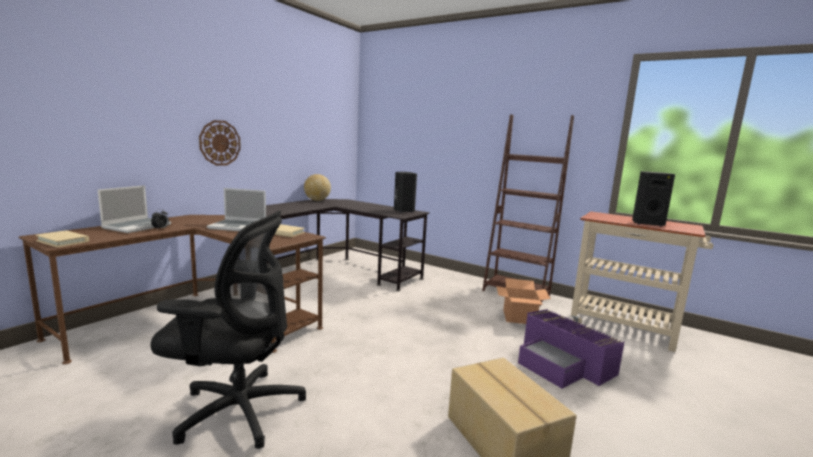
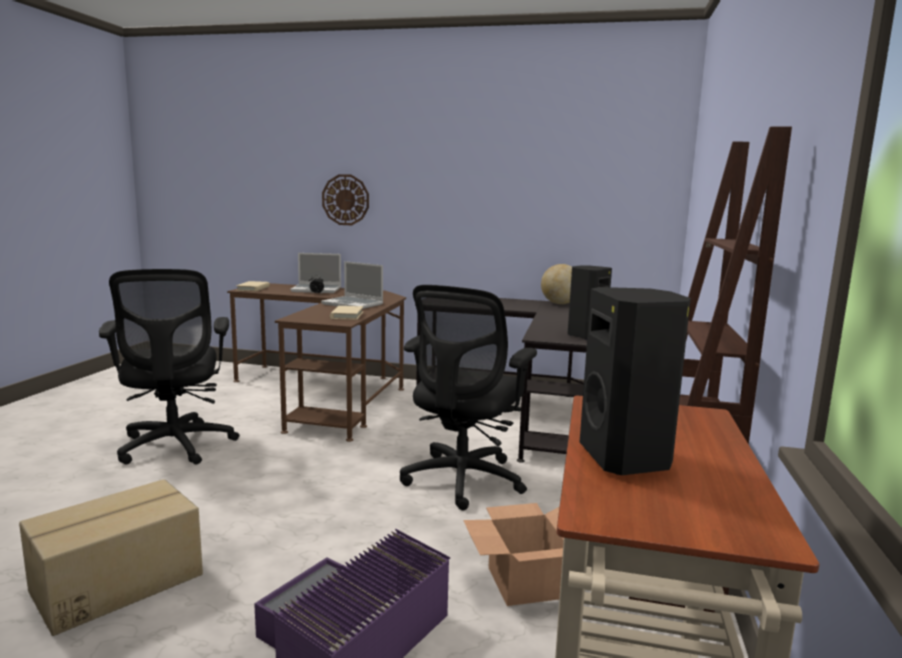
camera: 70 degrees right, 0 degrees up
wall clock [199,120,241,166] -> wall clock moved to [322,174,369,225]
laptop [207,188,266,231] -> laptop turned 45 degrees counterclockwise [321,261,383,309]
none -> black office chair [400,285,537,510]

